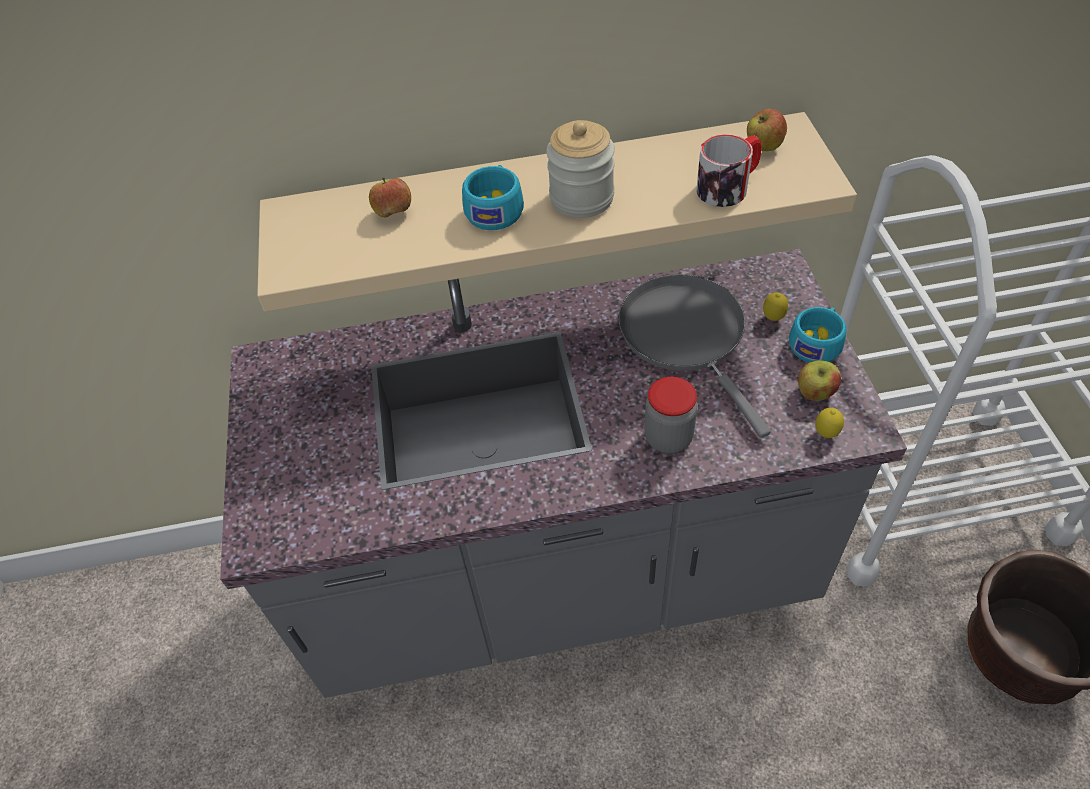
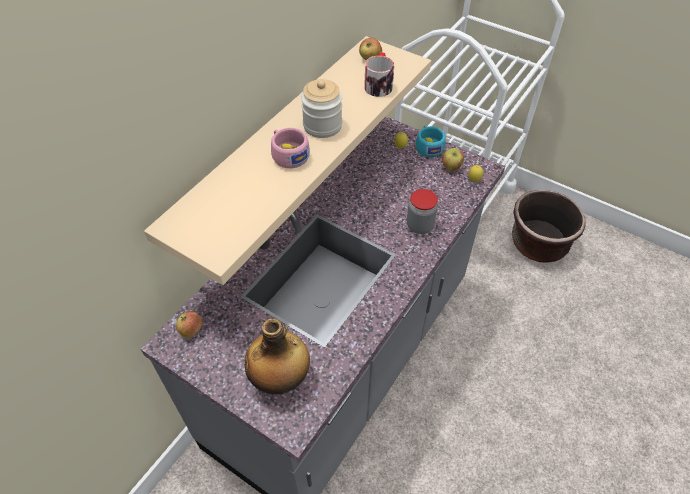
camera: 50 degrees left, 0 degrees up
apple [369,177,411,218] -> apple moved to [176,311,202,338]
turquoise cup [462,165,524,230] -> pink cup [271,128,310,168]
grey frying pan [618,274,771,438] -> none
none -> bottle [244,319,310,394]

